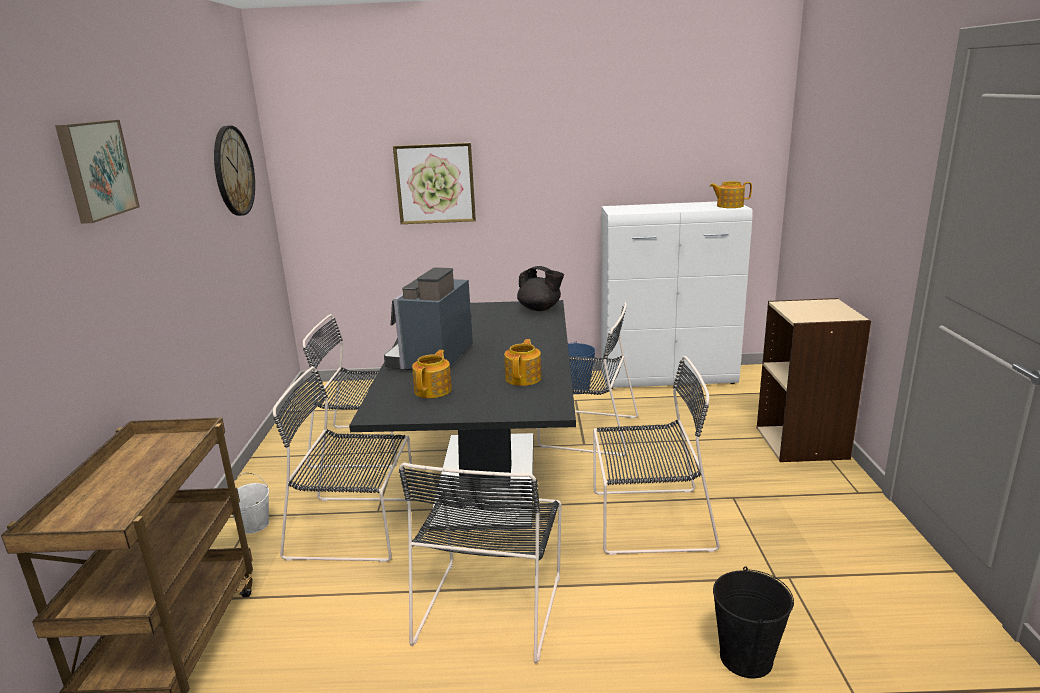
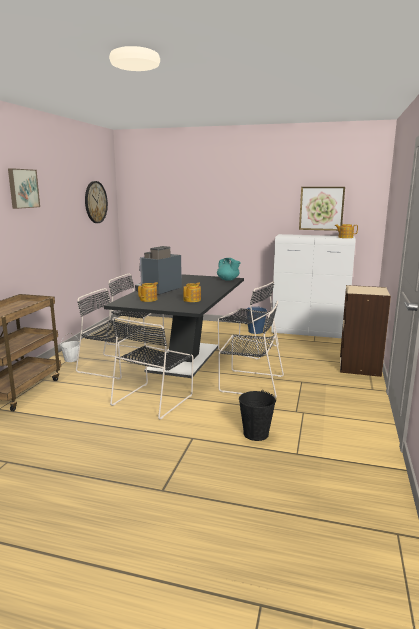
camera: 15 degrees right, 5 degrees down
picture [393,143,476,224] -> picture moved to [299,187,345,231]
black teapot [517,266,564,311] -> turquoise teapot [217,258,241,281]

